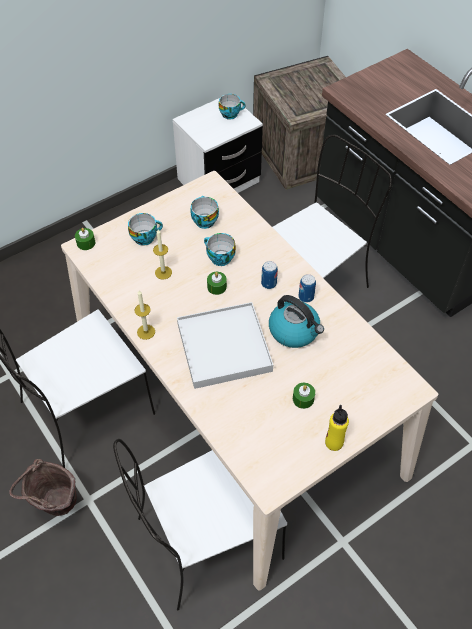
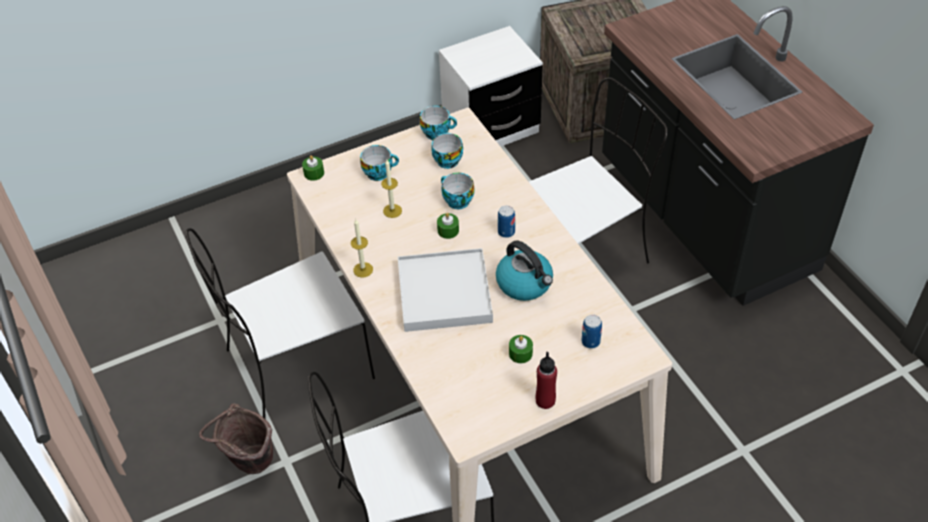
camera: 10 degrees right, 5 degrees down
cup [219,94,246,120] -> cup moved to [420,106,457,140]
can [299,274,316,303] -> can moved to [581,315,602,349]
yellow bottle [325,405,349,451] -> red bottle [536,352,557,409]

